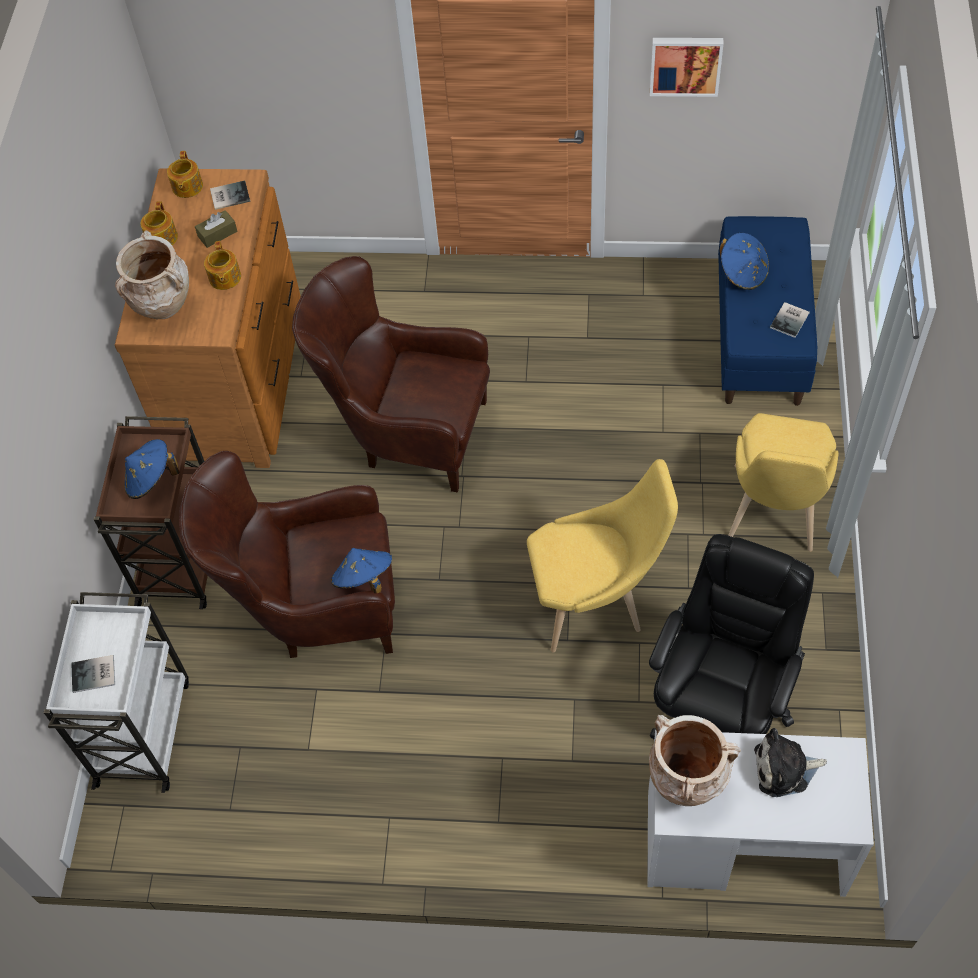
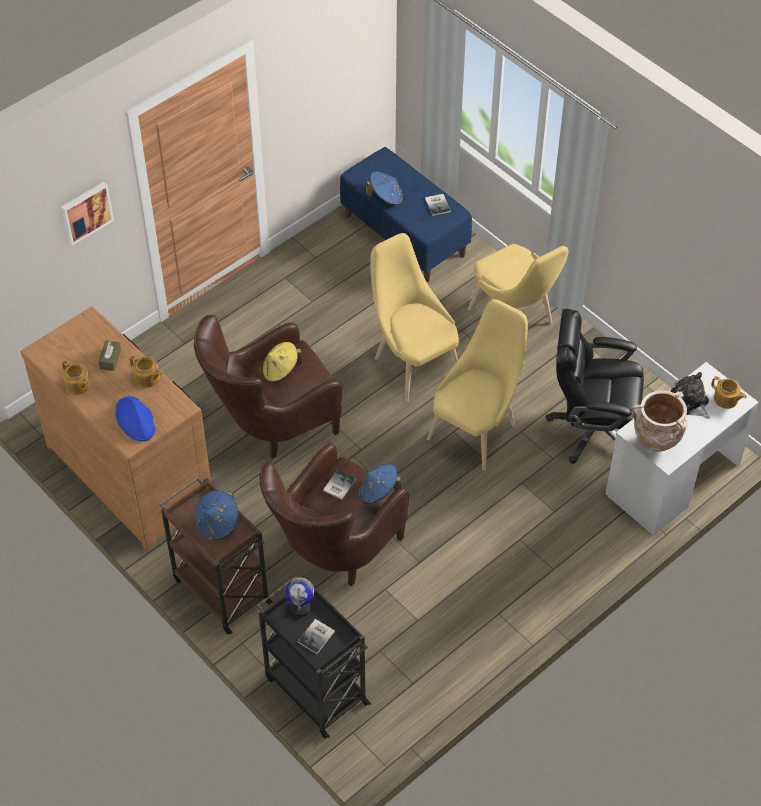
camera: 50 degrees left, 5 degrees down
white cart [44,592,189,793] -> black cart [256,576,371,739]
beige vase [115,230,189,319] -> blue hat [115,396,156,441]
teapot [167,151,203,198] -> teapot moved to [711,376,747,409]
book [210,180,250,210] -> book moved to [323,470,356,500]
black office chair [649,534,814,739] -> black office chair turned 60 degrees counterclockwise [546,309,644,464]
picture [650,38,723,97] -> picture moved to [61,182,114,246]
plush toy [754,728,827,797] -> plush toy turned 105 degrees clockwise [671,372,710,419]
none -> yellow hat [263,342,302,383]
none -> globe [285,577,314,617]
none -> yellow chair [370,233,459,401]

